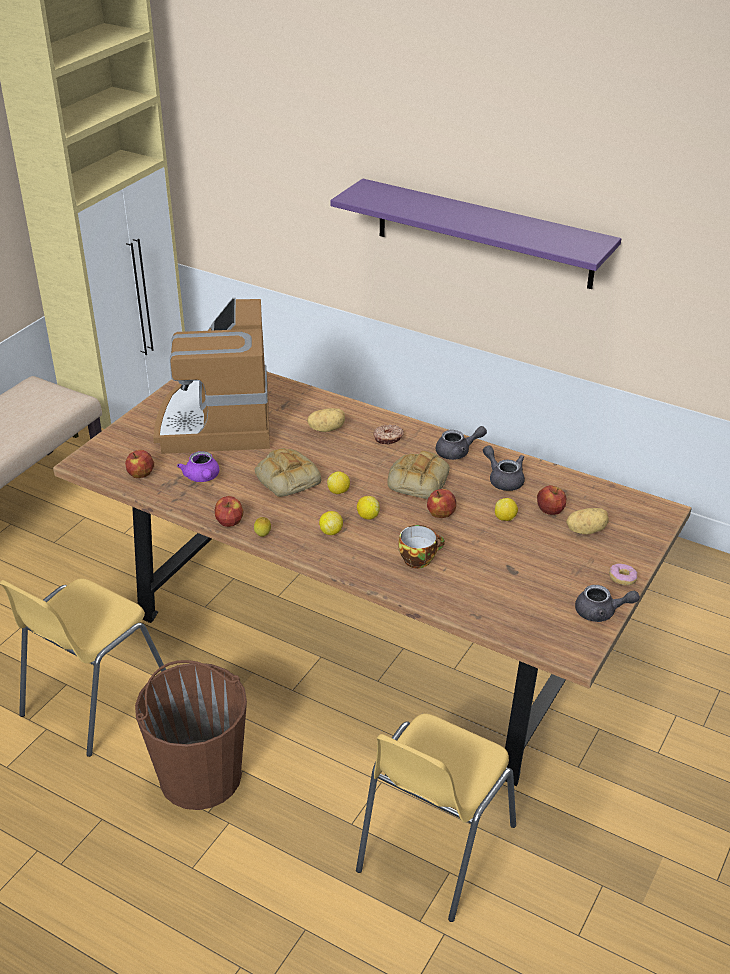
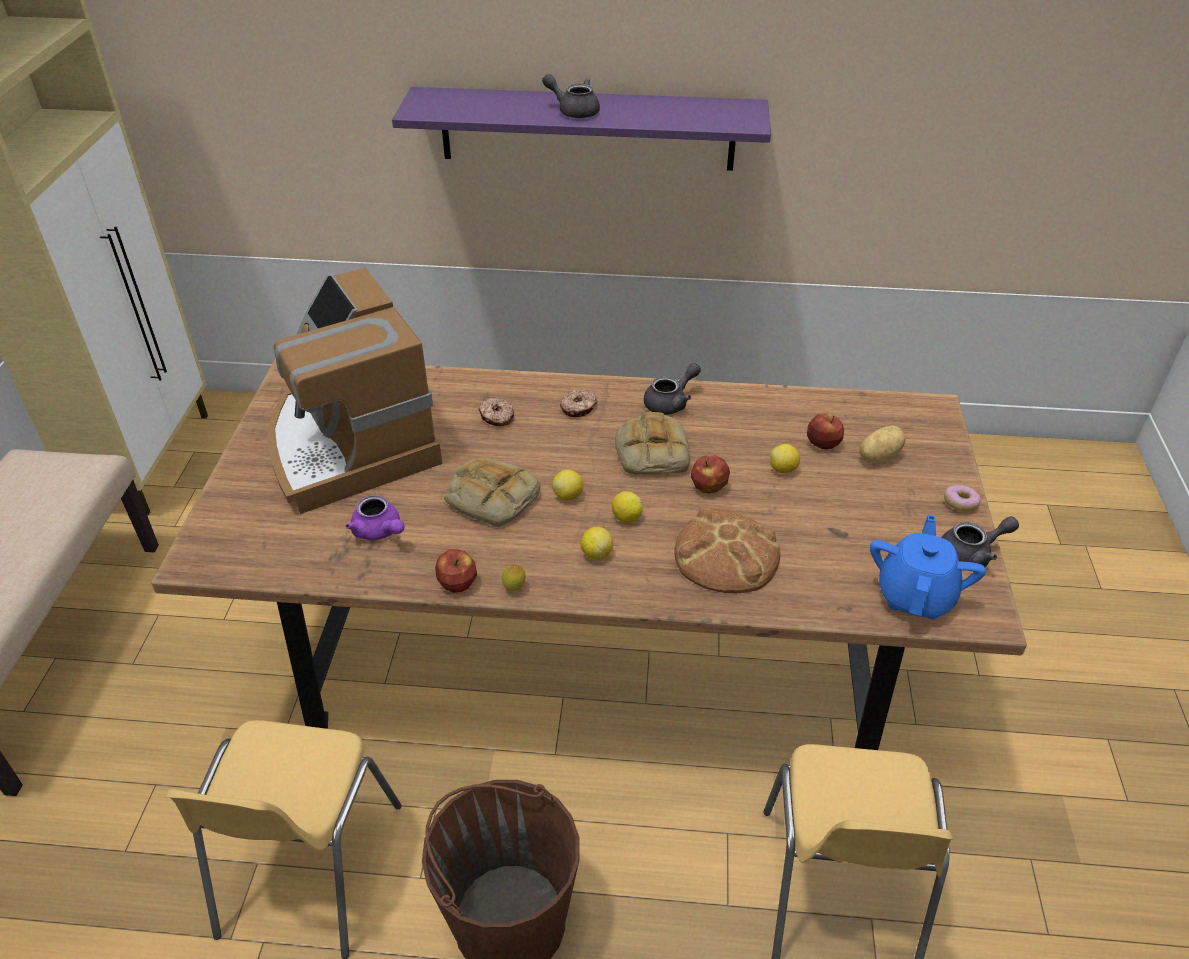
camera: 25 degrees left, 5 degrees up
apple [125,450,154,478] -> none
potato [307,408,345,432] -> donut [478,398,514,426]
cup [398,525,445,569] -> bread [674,507,780,593]
grey teapot [483,445,525,491] -> grey teapot moved to [542,74,600,118]
none -> blue teapot [870,515,986,620]

